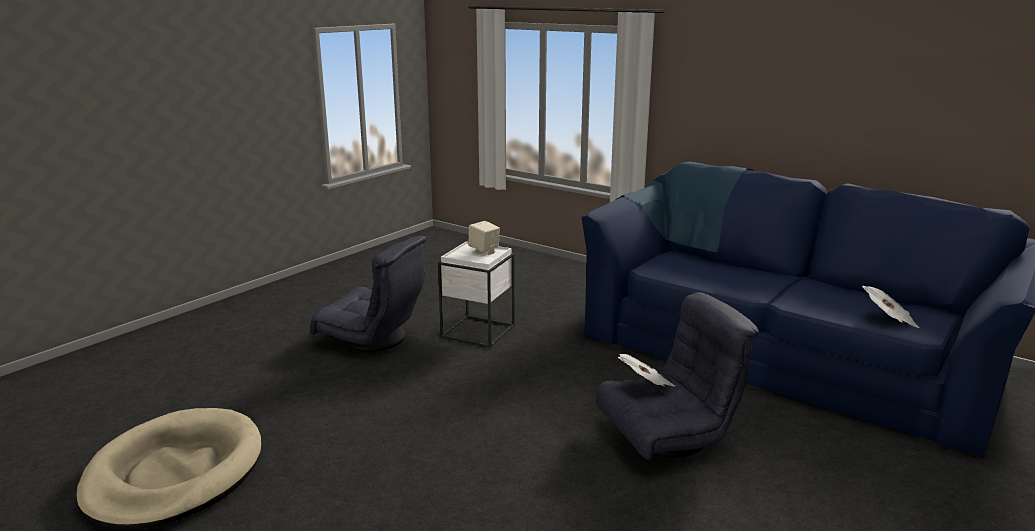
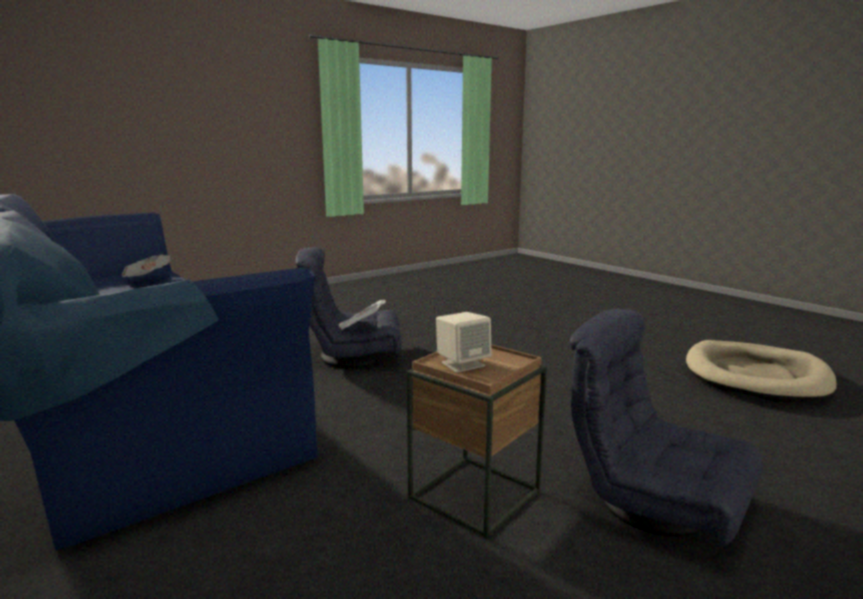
camera: 165 degrees left, 5 degrees down
white side table [438,242,515,348] -> brown side table [407,344,547,538]

